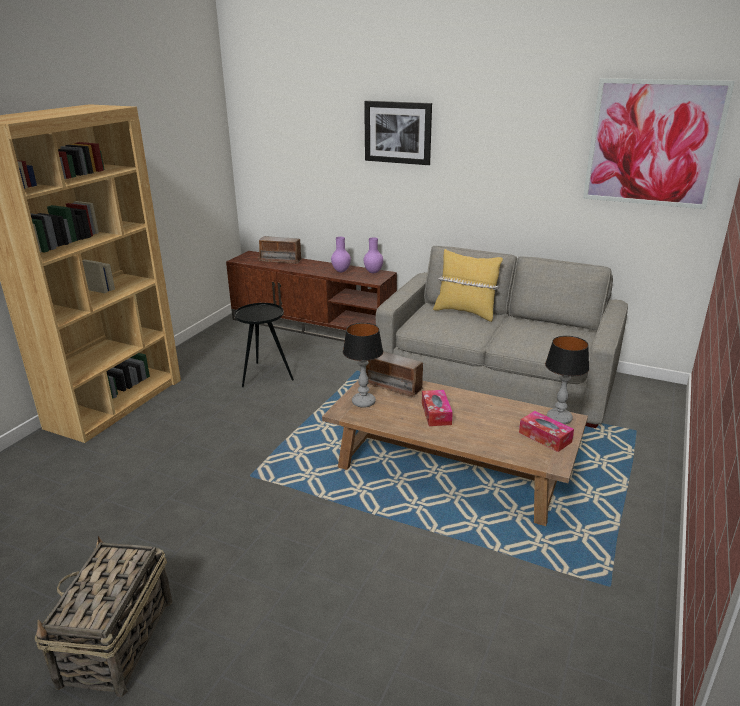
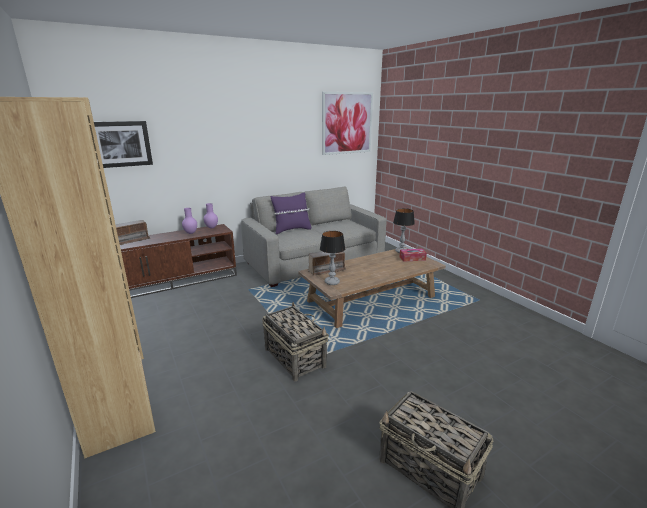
camera: 55 degrees left, 5 degrees down
black side table [234,303,294,387] -> none
picture [364,101,432,165] -> picture moved to [94,121,153,168]
tissue box [422,390,453,426] -> none
yellow pillow [433,249,503,322] -> purple pillow [271,193,311,234]
none -> basket [262,302,329,381]

